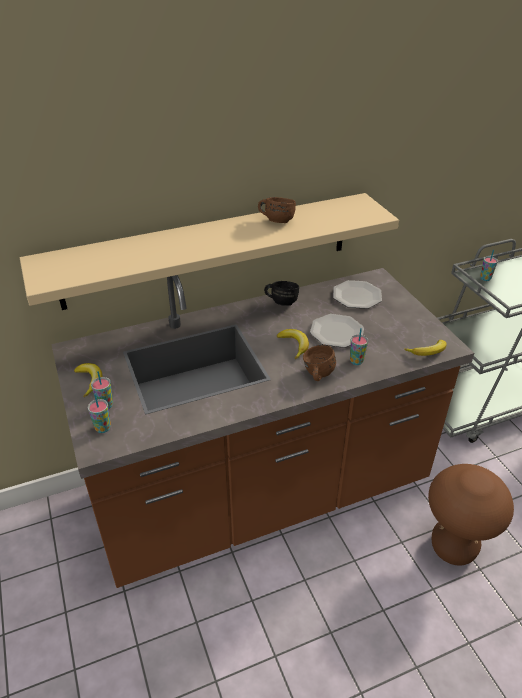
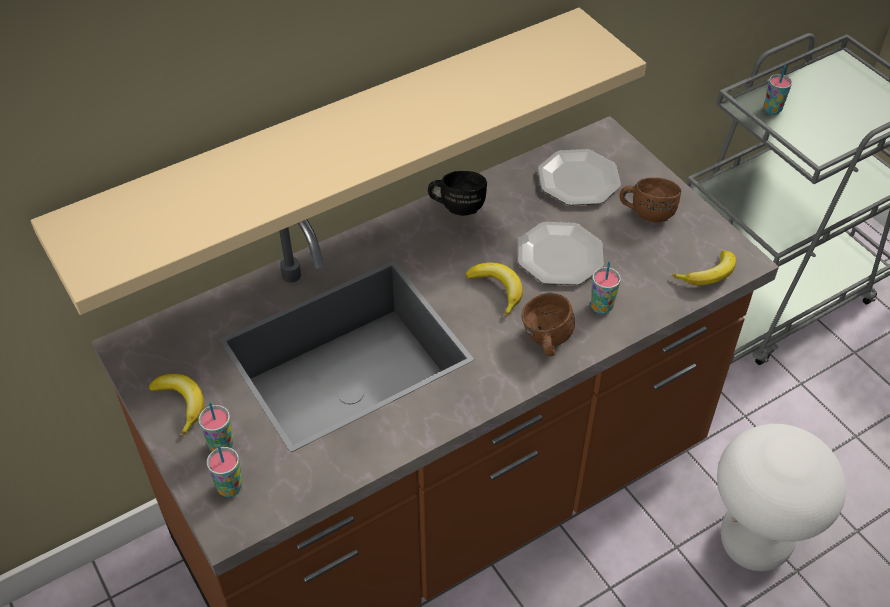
camera: 10 degrees left, 10 degrees up
brown mug [258,197,296,223] -> brown mug moved to [619,177,681,223]
brown stool [428,464,514,566] -> white stool [717,424,846,571]

